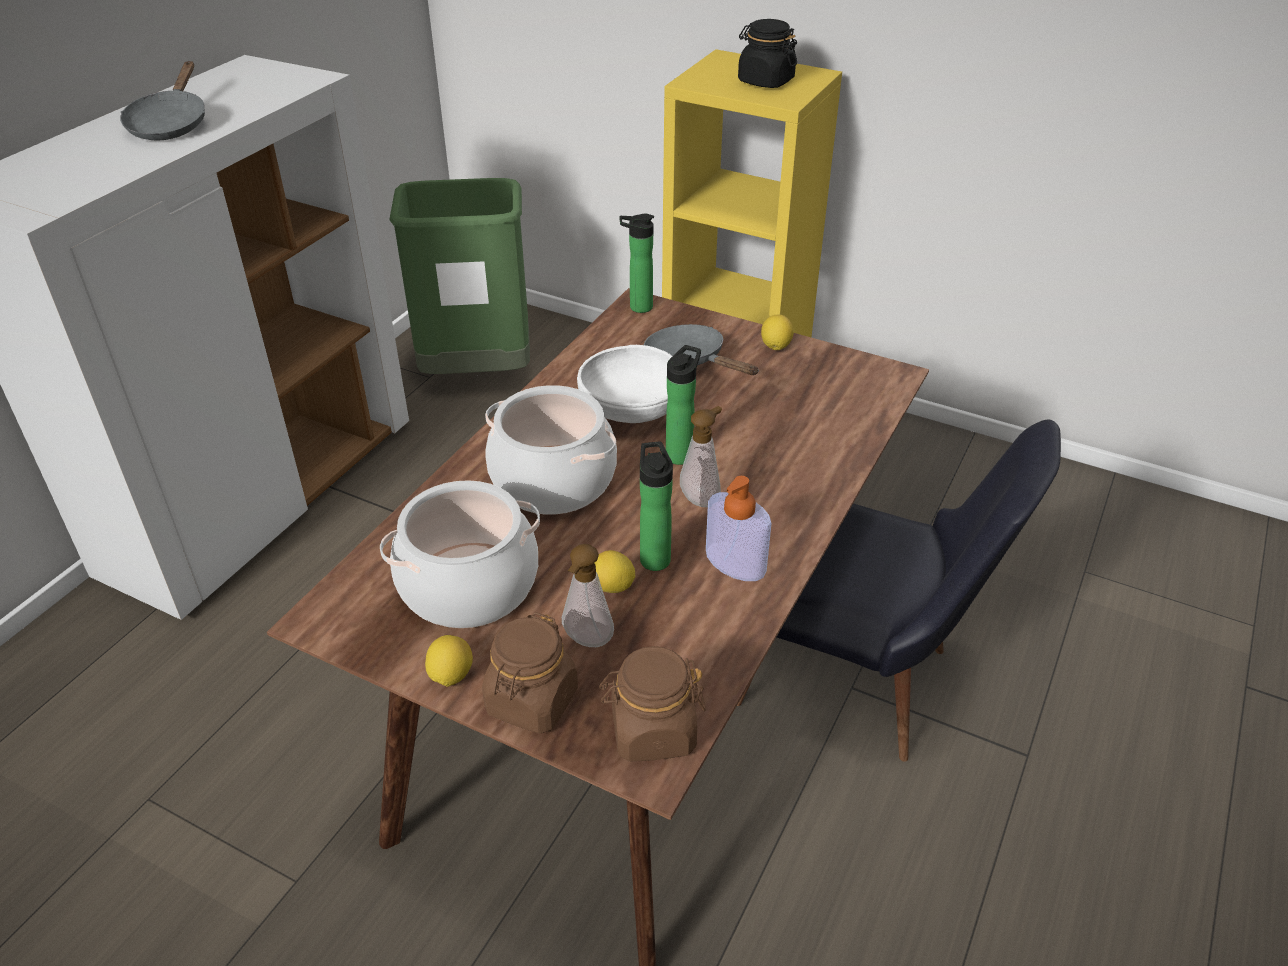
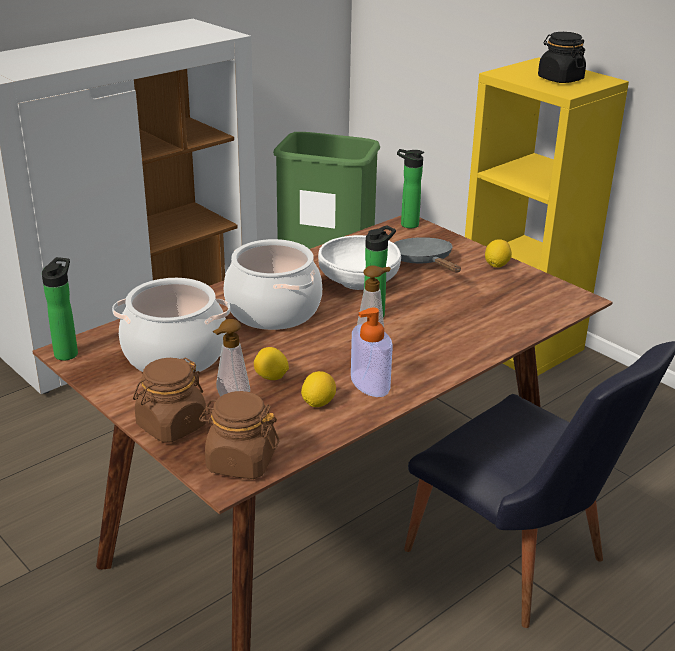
camera: 20 degrees right, 10 degrees down
grey frying pan [120,61,205,141] -> none
lemon [425,635,473,687] -> lemon moved to [301,371,336,407]
bottle [640,442,673,571] -> bottle moved to [42,257,78,360]

